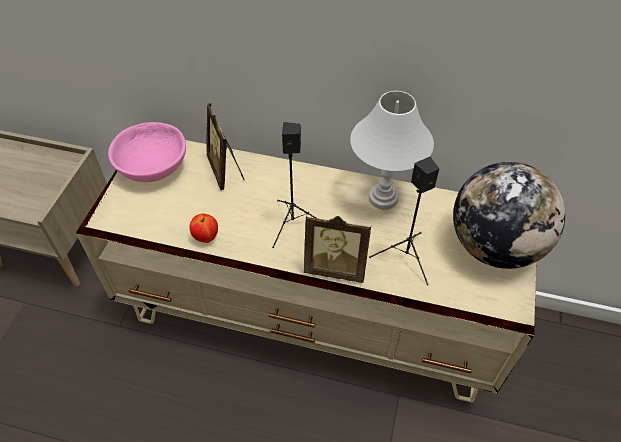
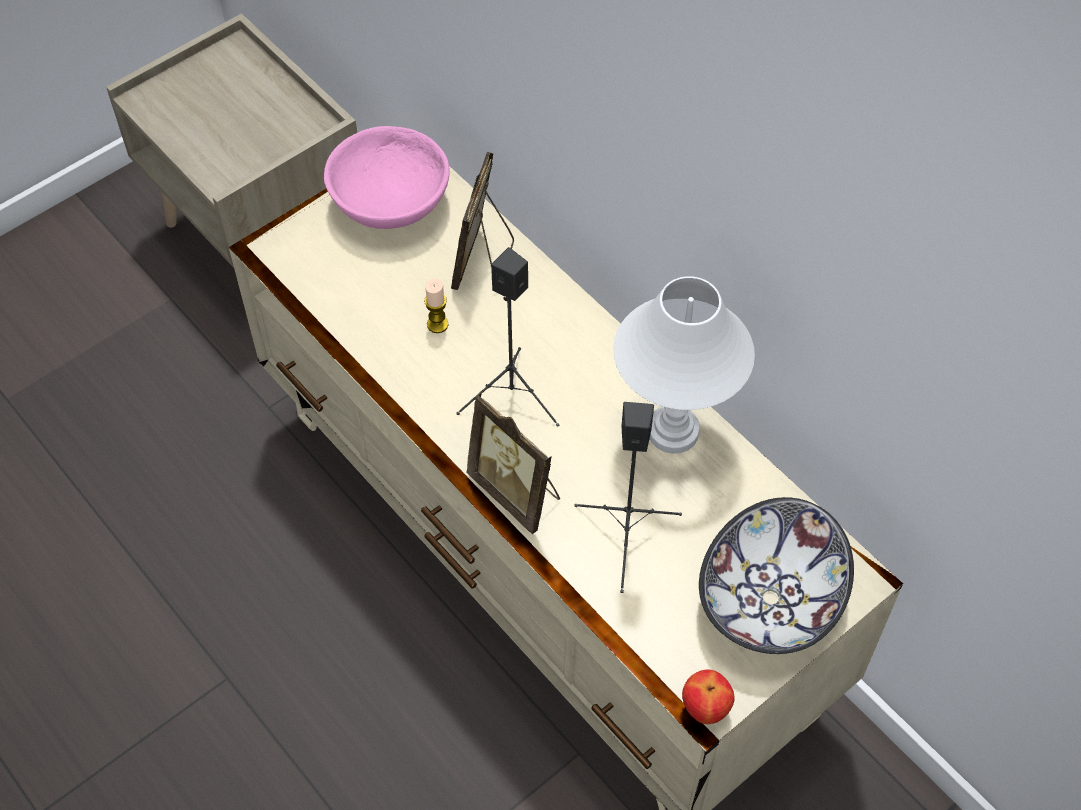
camera: 35 degrees right, 5 degrees up
apple [189,214,218,243] -> apple moved to [682,670,735,724]
globe [453,162,565,269] -> bowl [699,497,854,654]
none -> candle [424,278,449,333]

